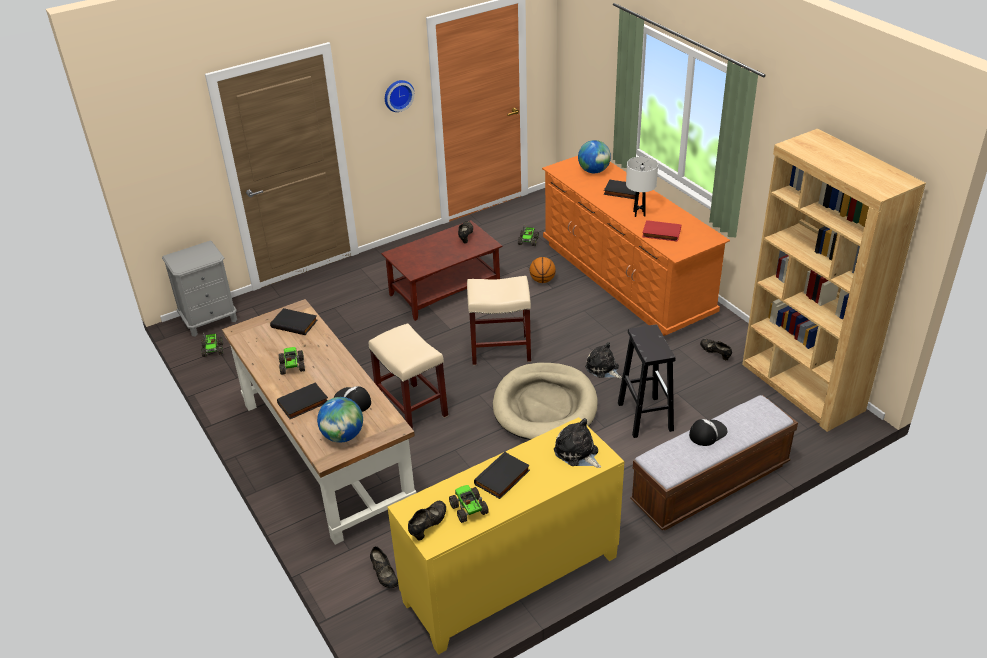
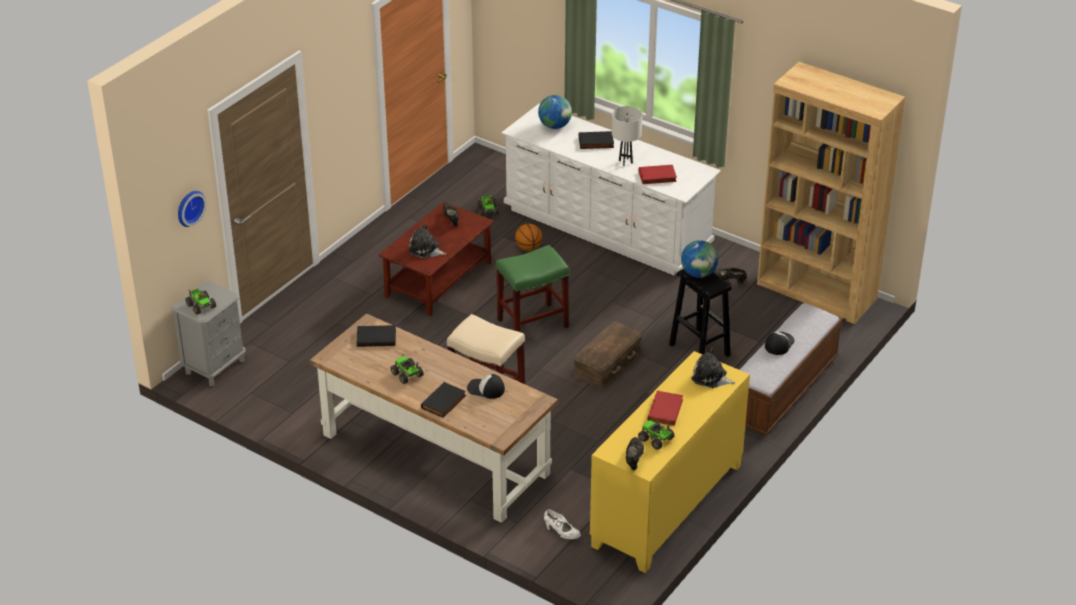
camera: 25 degrees left, 0 degrees up
toy truck [201,332,223,357] -> toy truck moved to [186,289,216,315]
globe [317,397,363,443] -> globe moved to [681,240,718,278]
black shoe [370,546,398,588] -> white shoe [544,509,581,539]
wall clock [385,80,414,112] -> wall clock moved to [178,191,207,227]
beige stool [467,276,531,365] -> green stool [496,245,569,332]
black book [474,452,530,499] -> red book [647,390,683,426]
beige dog bed [493,363,598,440] -> brown storage box [574,321,642,389]
orange dresser [542,156,730,336] -> white dresser [501,104,721,275]
plush toy [585,342,622,379] -> plush toy moved to [408,223,447,258]

